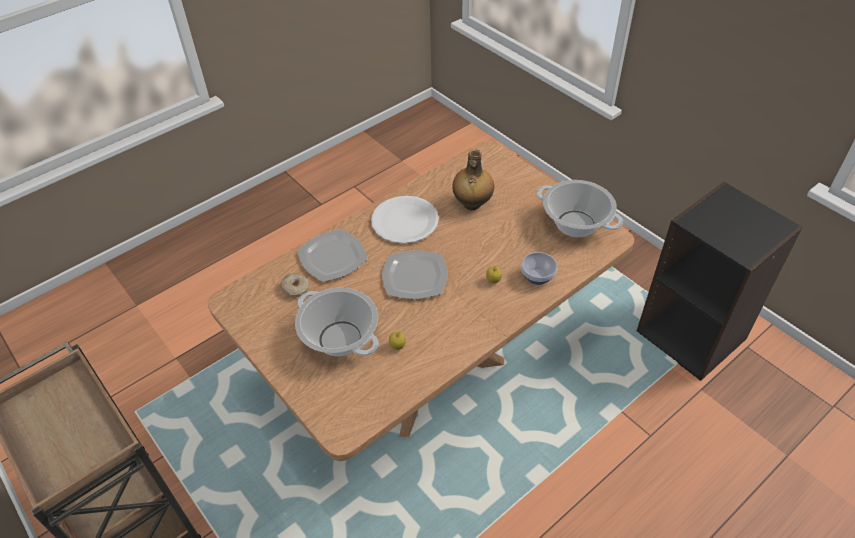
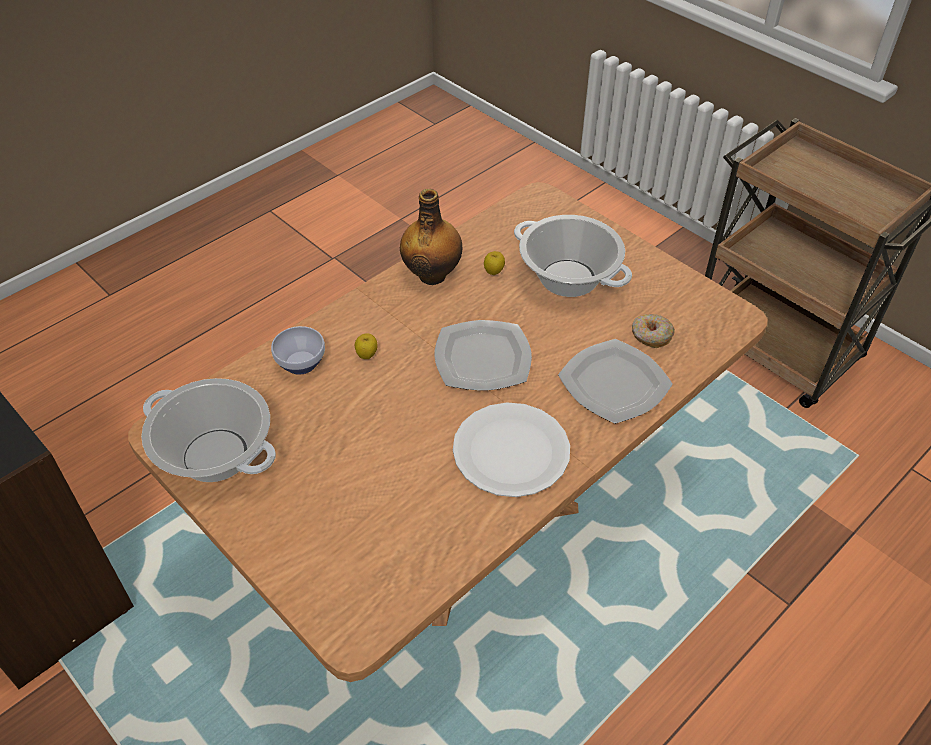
camera: 175 degrees right, 0 degrees up
bottle [452,149,494,210] -> bottle moved to [400,189,462,285]

